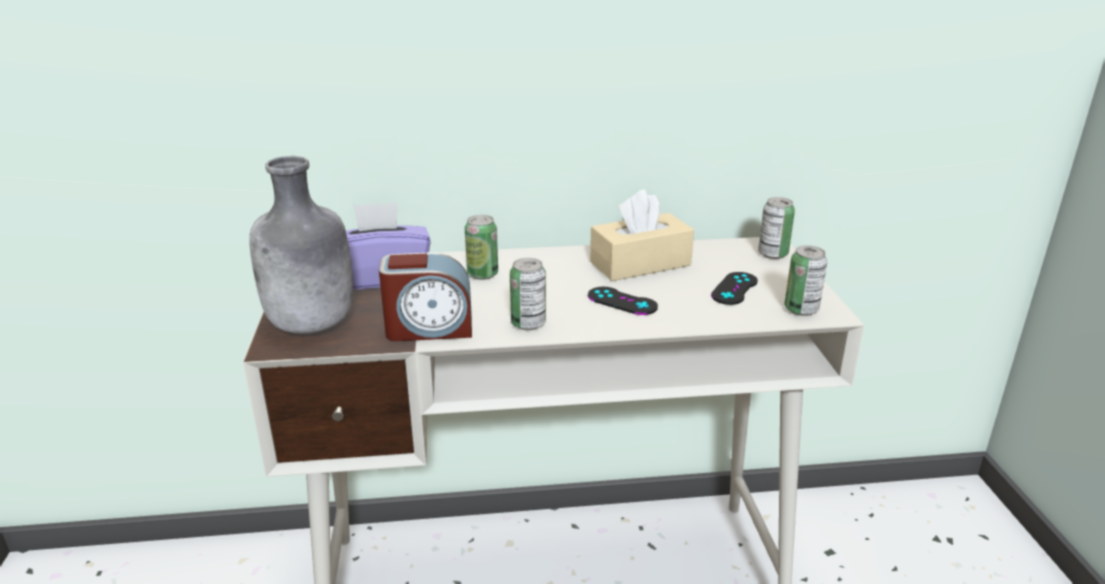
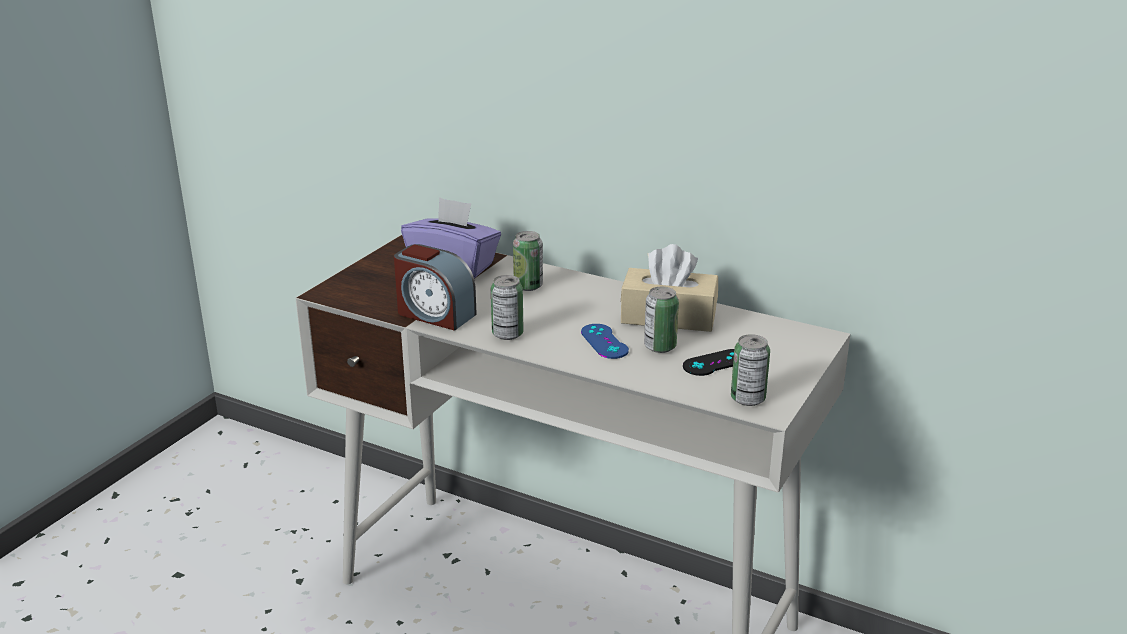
camera: 35 degrees right, 0 degrees up
grey bottle [249,156,353,334] -> none
black game controller [588,287,658,315] -> blue game controller [581,324,629,359]
can [758,197,795,259] -> can moved to [644,287,679,353]

